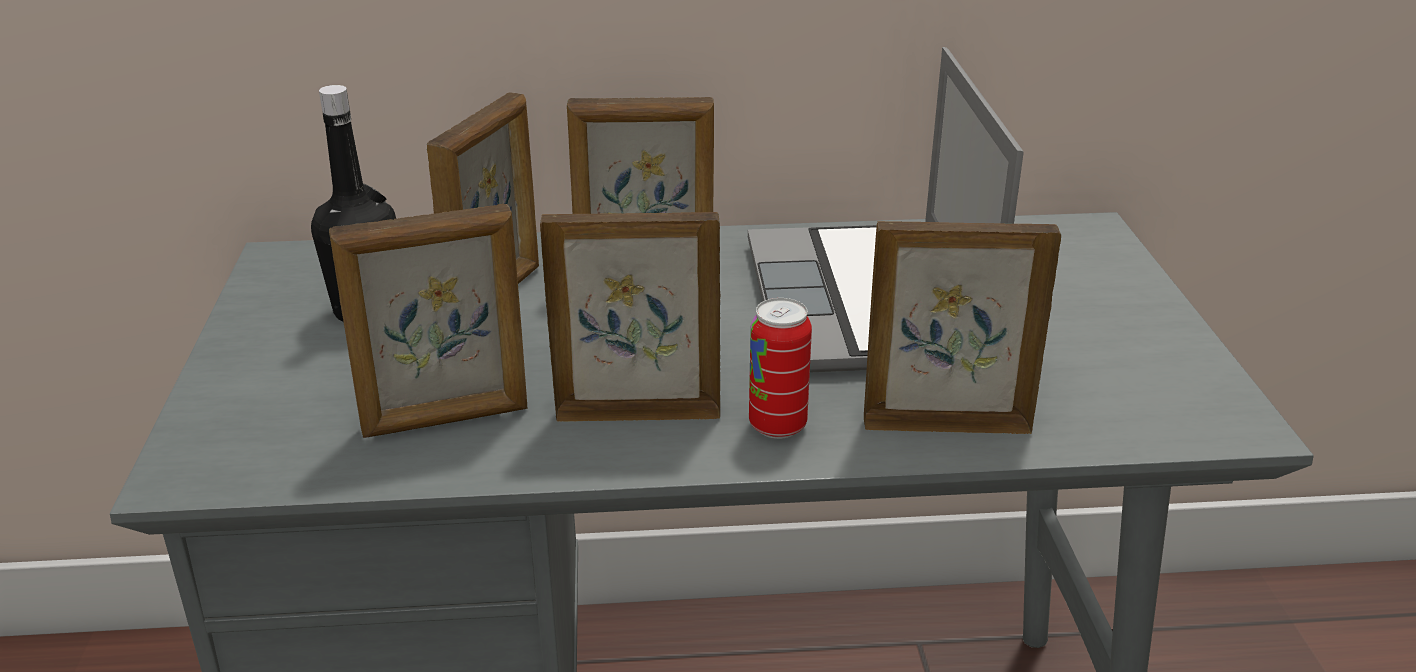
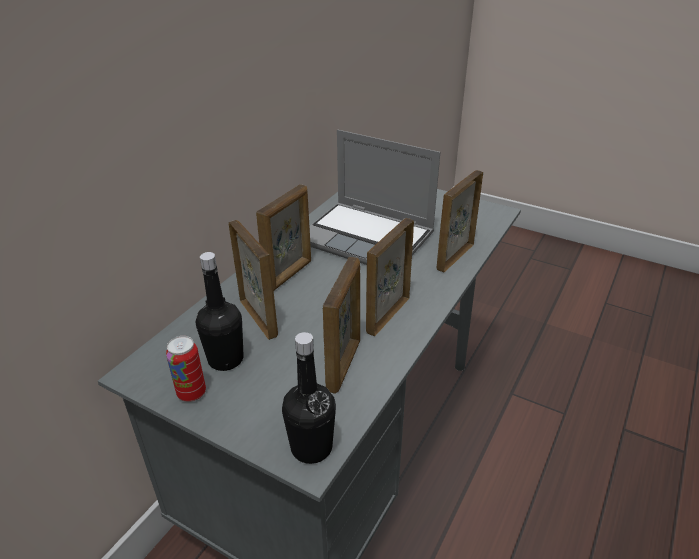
camera: 55 degrees left, 5 degrees up
can [749,298,812,439] -> can moved to [166,336,206,402]
none -> black bottle [282,332,336,464]

